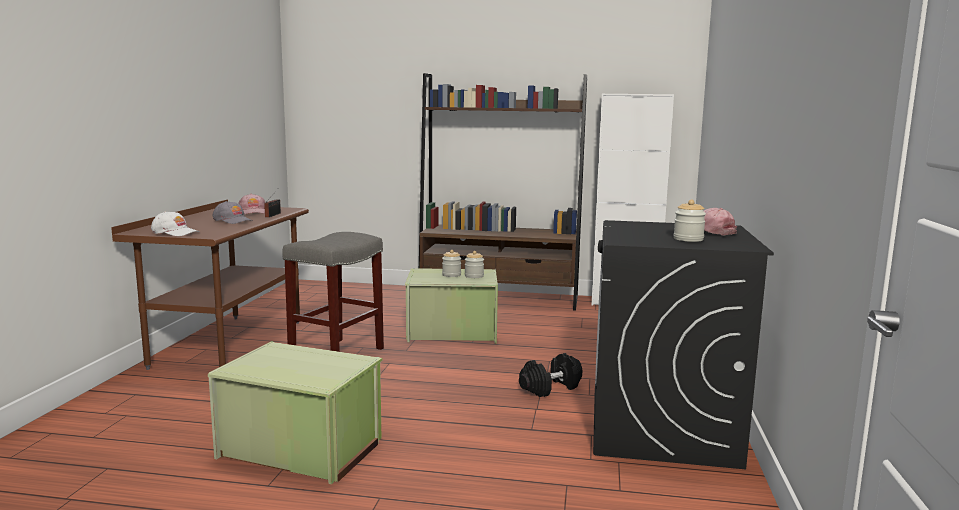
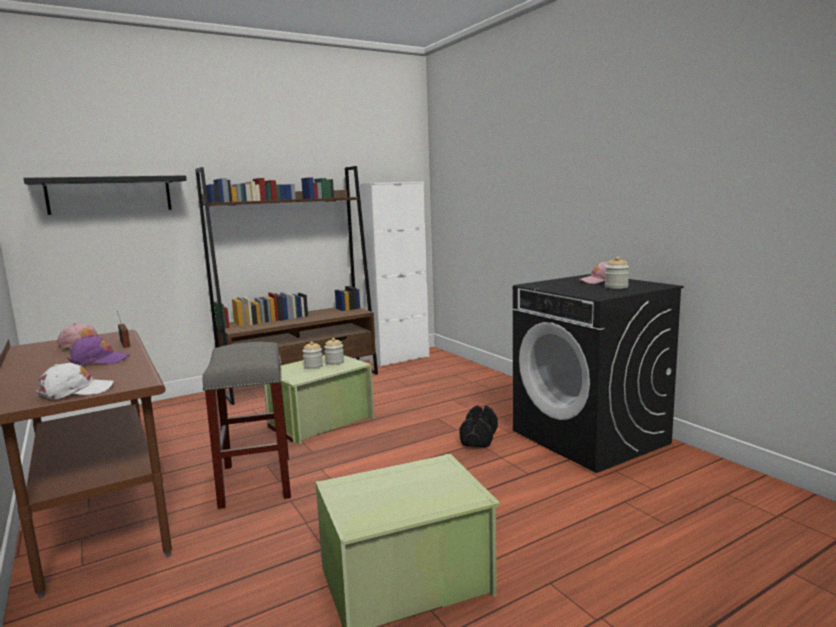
camera: 40 degrees left, 0 degrees up
grey cap [212,201,253,224] -> purple cap [67,336,130,365]
none -> black shelf [23,175,187,215]

